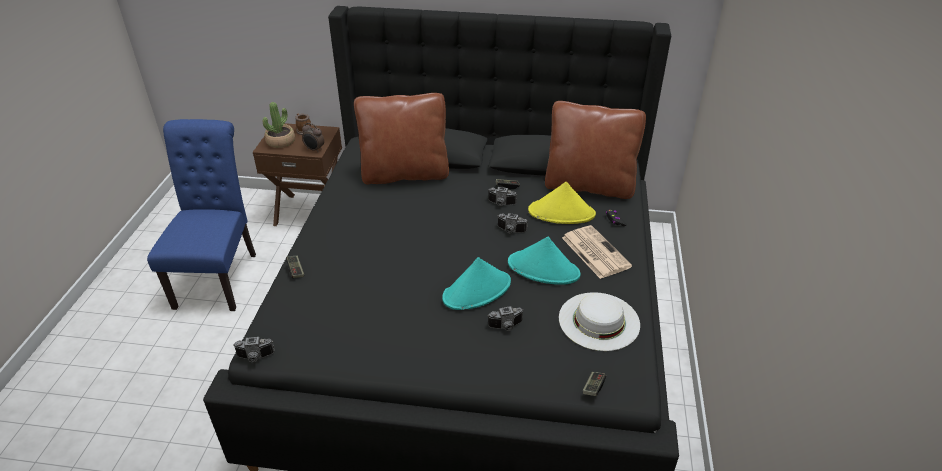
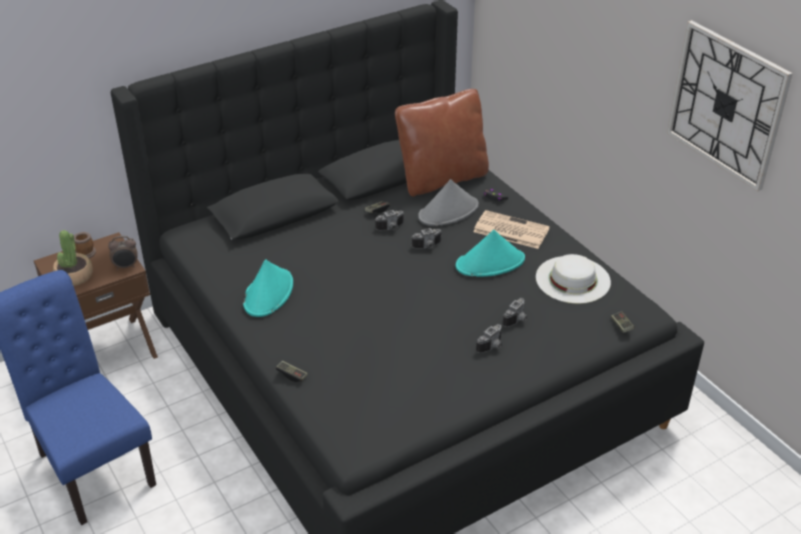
camera: 40 degrees left, 0 degrees up
camera [233,337,275,362] -> camera moved to [476,324,502,353]
brown pillow [354,93,449,185] -> none
turquoise hat [442,257,511,310] -> turquoise hat moved to [243,259,293,317]
yellow hat [528,182,596,224] -> grey hat [418,179,479,226]
none -> wall clock [667,20,793,191]

